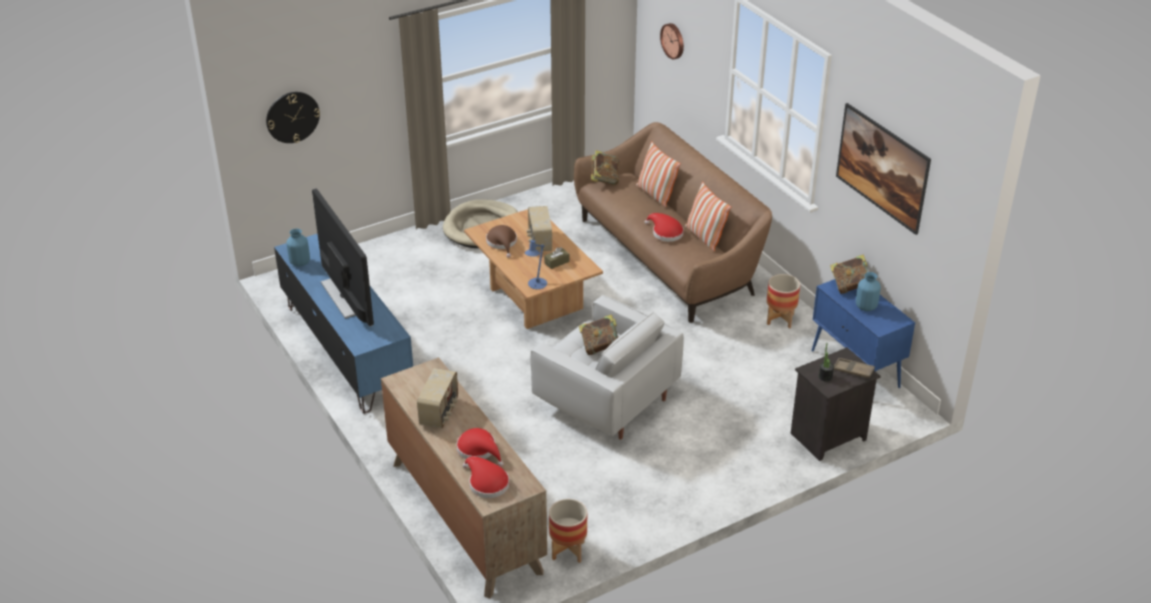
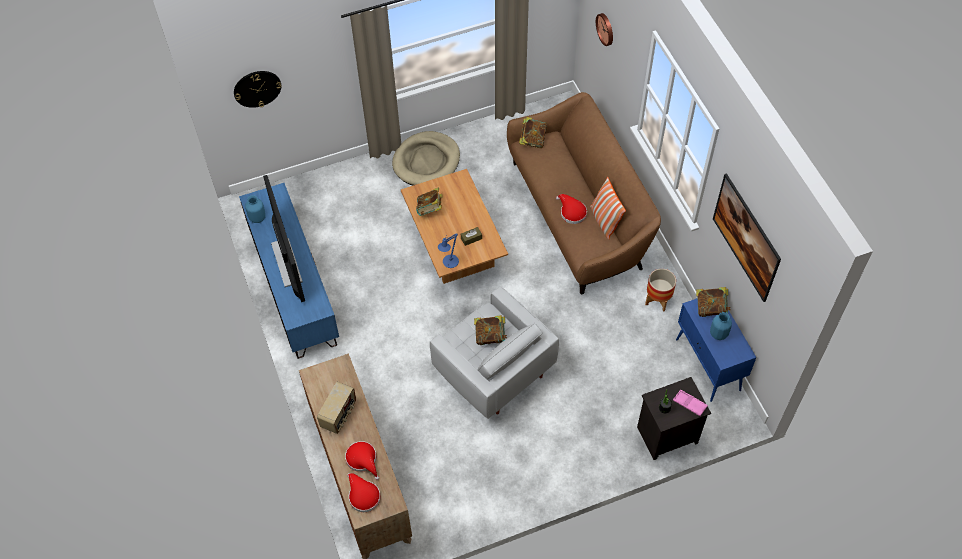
camera: 10 degrees right, 20 degrees up
brown hat [486,225,517,258] -> book [416,187,442,216]
radio [527,206,552,252] -> none
planter [549,499,587,563] -> none
pillow [636,141,681,208] -> none
brown tray [834,358,875,378] -> pink tray [673,390,708,416]

